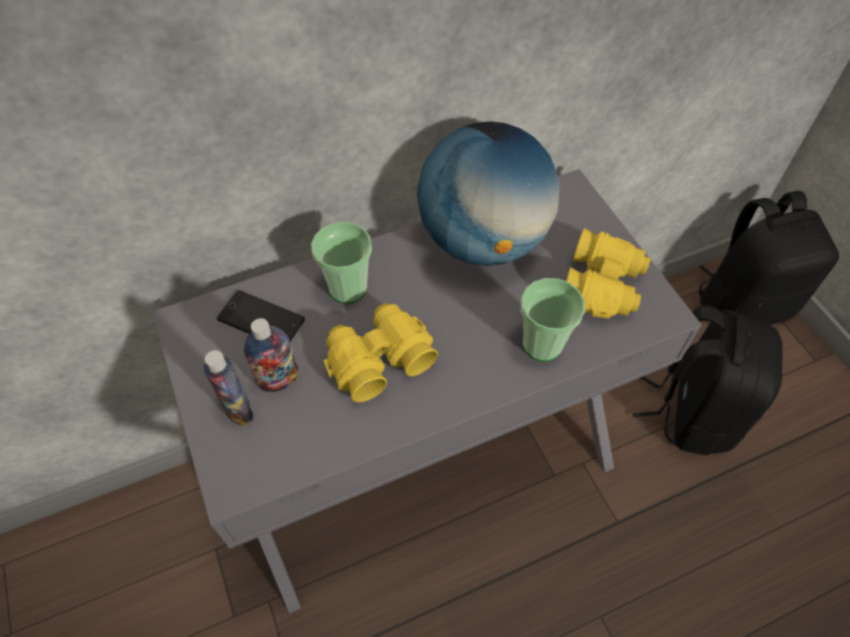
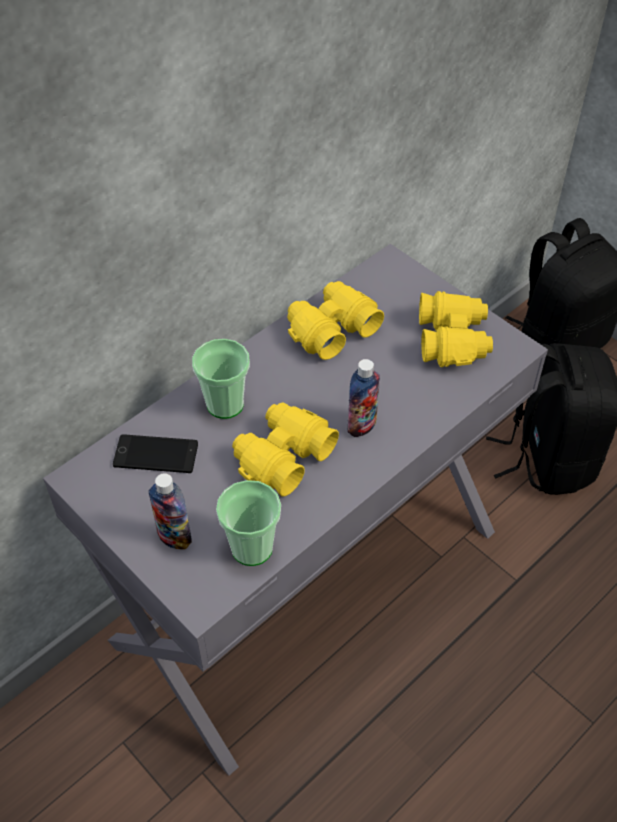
camera: 20 degrees left, 5 degrees down
bottle [244,318,298,392] -> bottle moved to [347,359,380,437]
globe [417,121,560,266] -> yellow binoculars [287,281,384,360]
cup [521,278,585,361] -> cup moved to [216,480,281,566]

